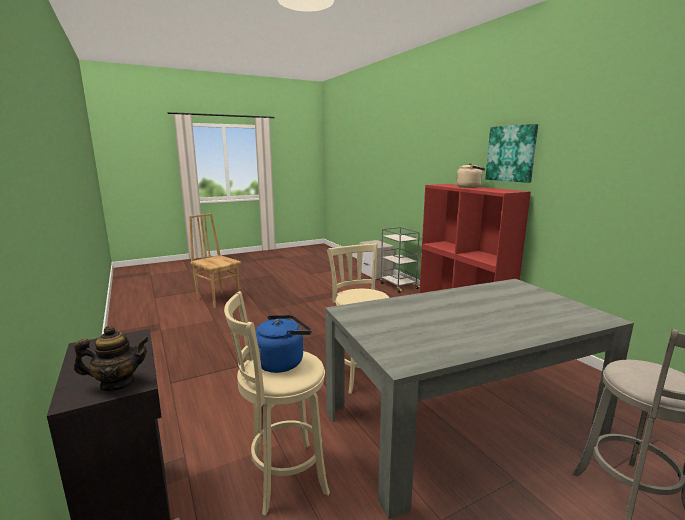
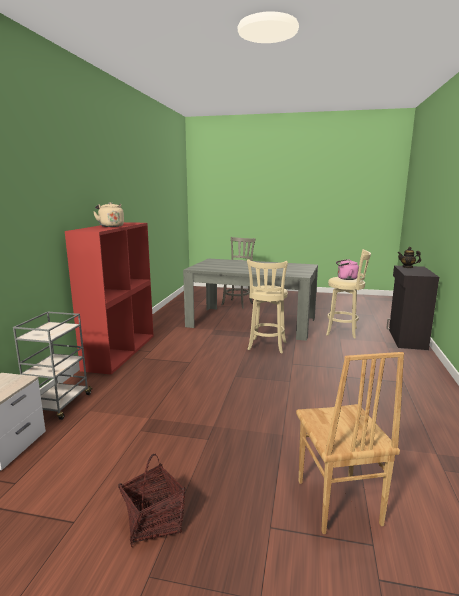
camera: 140 degrees left, 0 degrees up
blue kettle [255,315,312,373] -> pink kettle [336,259,359,280]
picture [485,124,538,183] -> none
none -> basket [119,454,186,547]

